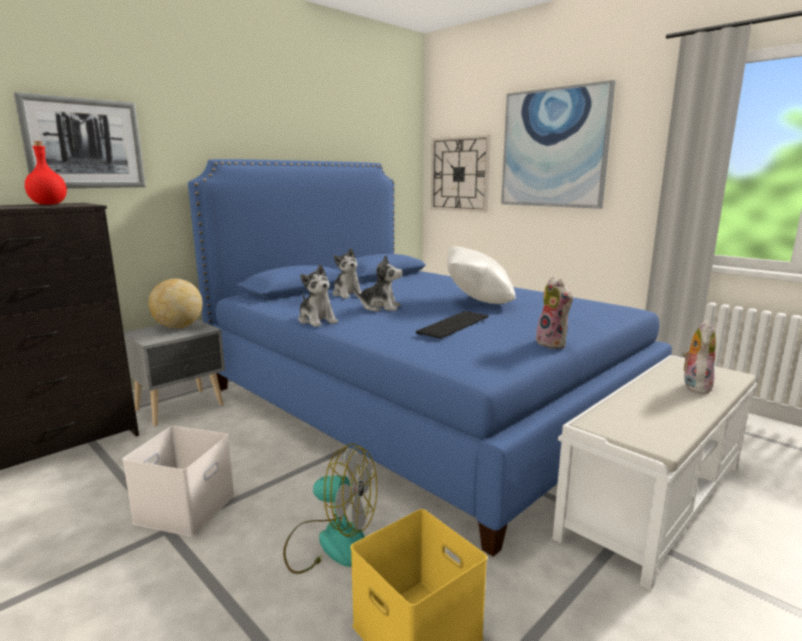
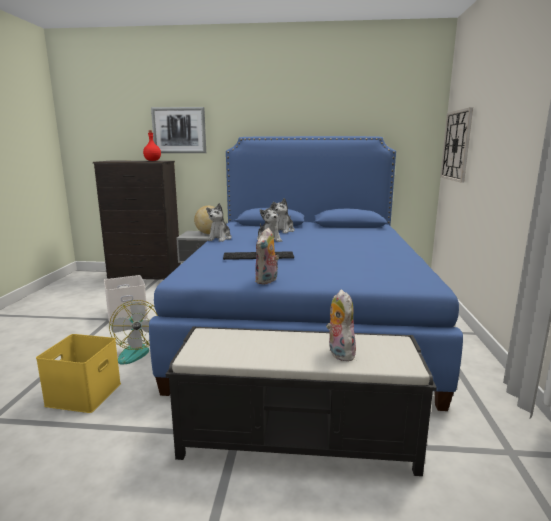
camera: 50 degrees right, 0 degrees up
white pillow [447,246,516,304] -> none
picture [501,80,615,209] -> none
white bench [552,355,757,591] -> black bench [166,326,437,476]
plush toy [682,320,716,394] -> plush toy turned 90 degrees counterclockwise [326,290,356,361]

